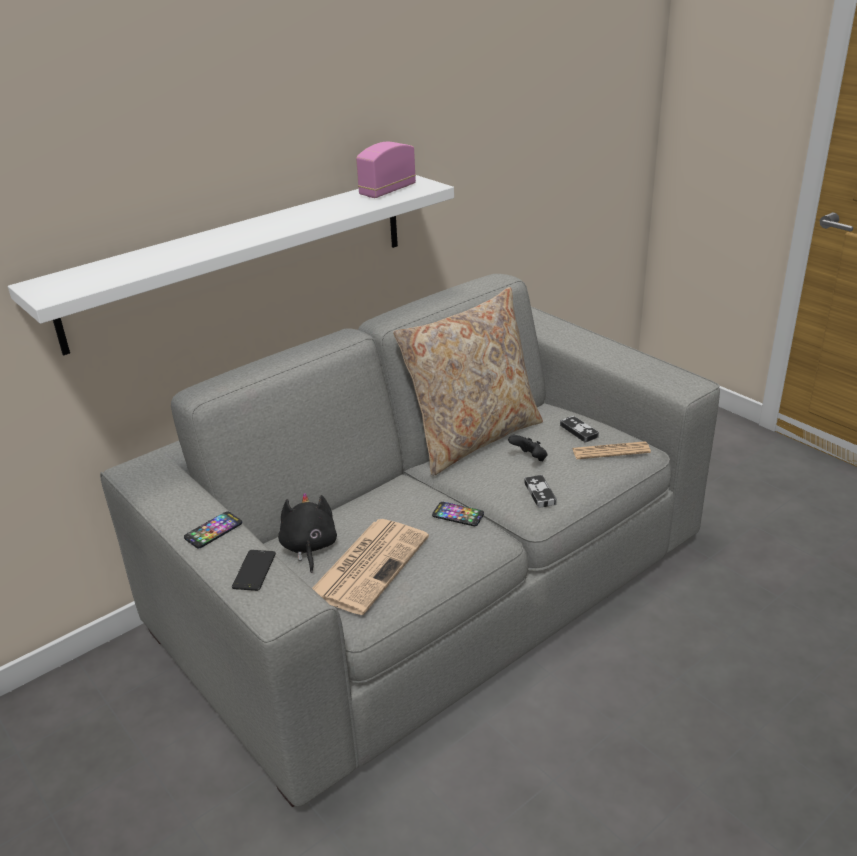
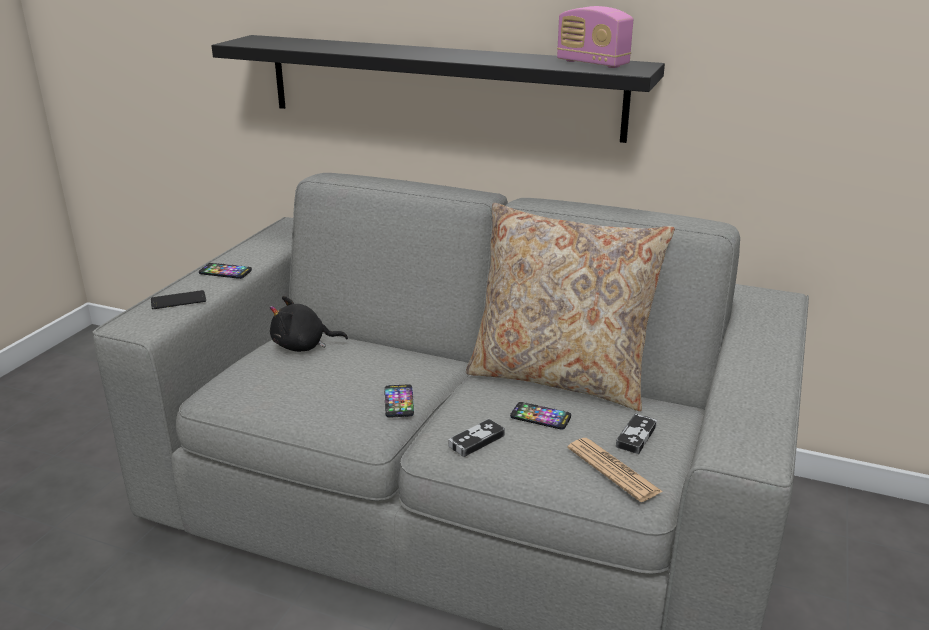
camera: 60 degrees right, 5 degrees down
white shelf [8,175,454,355] -> black shelf [211,35,665,143]
black plush toy [278,493,337,573] -> black plush toy turned 150 degrees counterclockwise [270,296,348,352]
newspaper [312,519,429,615] -> none
radio [356,142,416,198] -> radio turned 150 degrees counterclockwise [557,6,633,68]
black game controller [508,435,548,461] -> phone [510,402,571,429]

